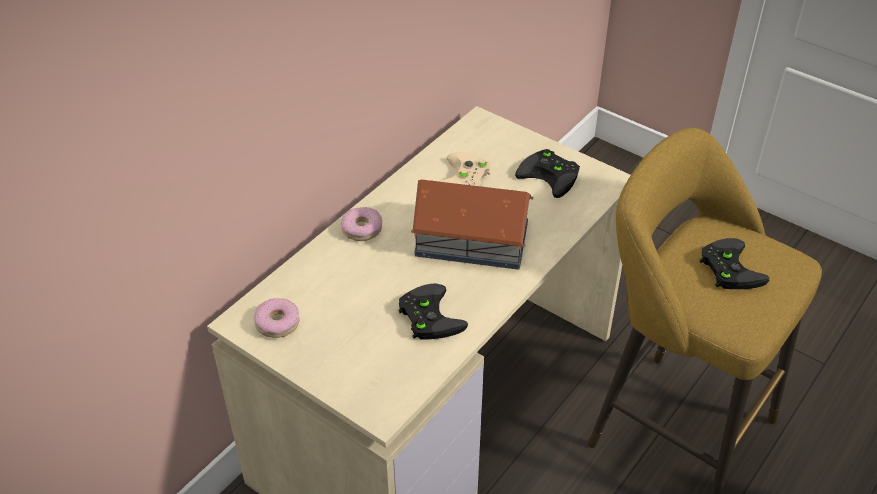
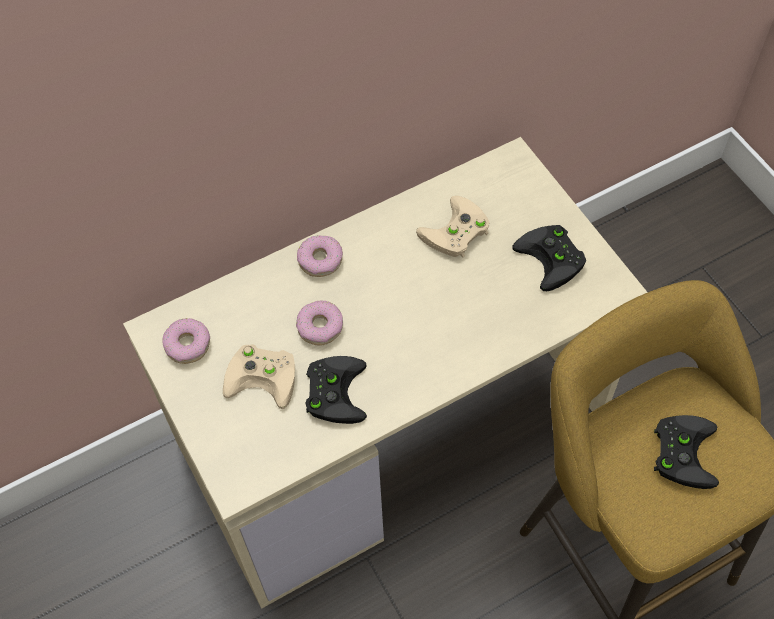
camera: 25 degrees right, 15 degrees up
toy house [411,180,533,270] -> none
none -> beige game controller [223,344,295,409]
none -> donut [296,301,343,346]

